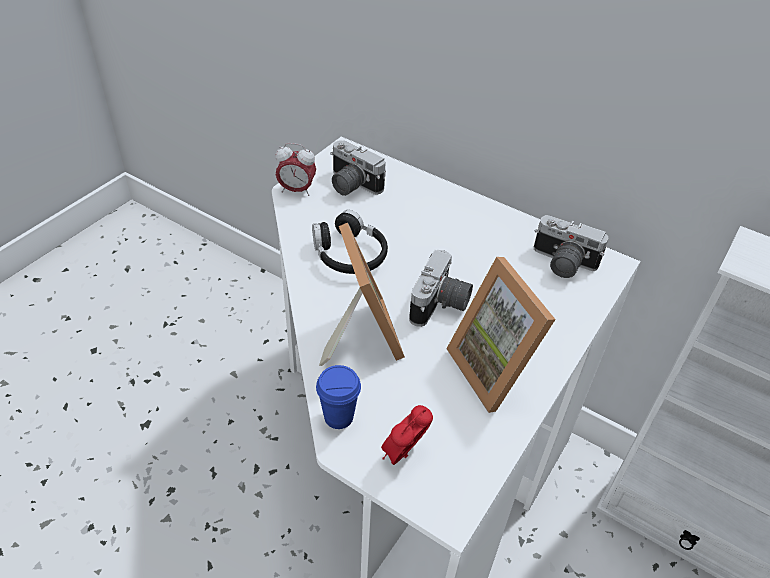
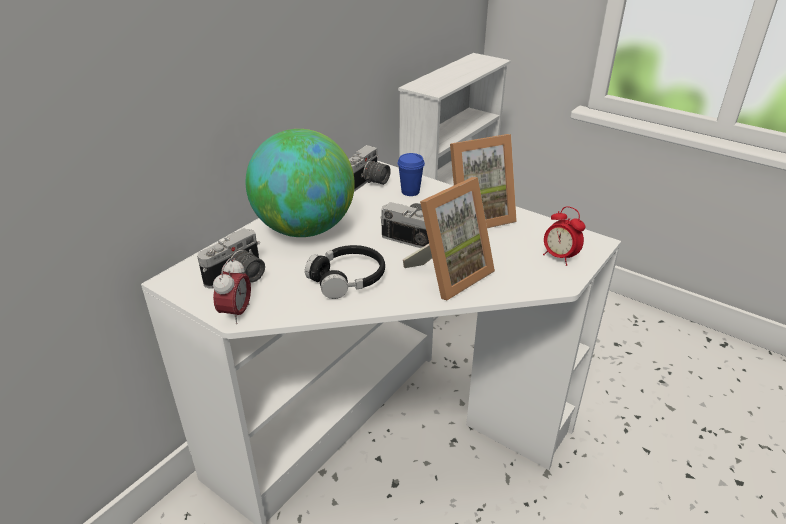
camera: 85 degrees left, 10 degrees down
blue cup [316,365,361,429] -> blue cup moved to [397,153,425,196]
picture frame [319,223,405,366] -> picture frame turned 150 degrees clockwise [403,177,495,300]
none -> globe [246,129,355,237]

